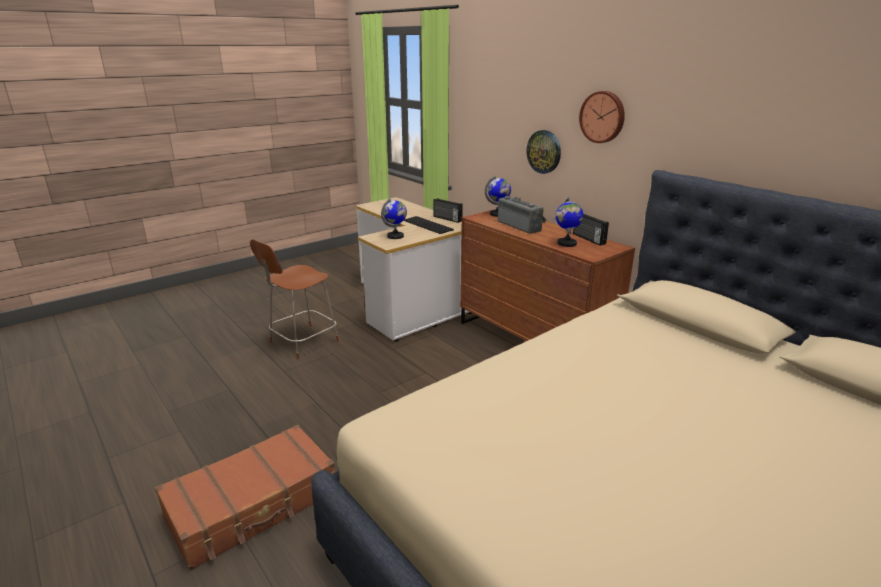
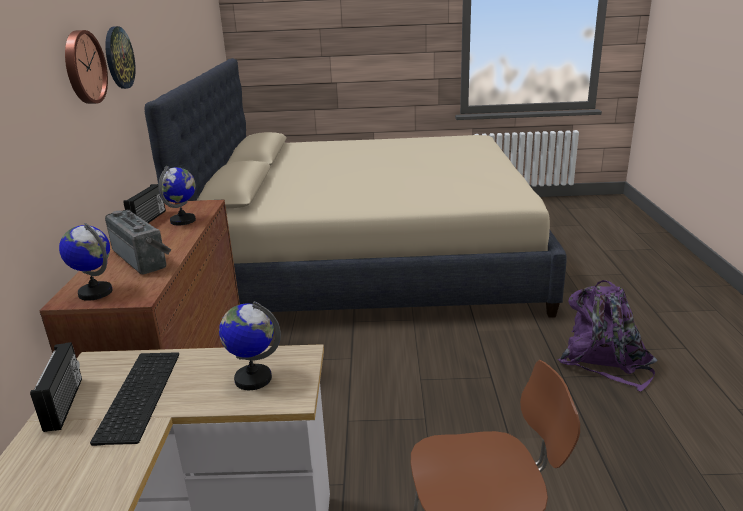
camera: 140 degrees left, 0 degrees up
brown suitcase [155,425,335,571] -> purple backpack [558,280,657,392]
radio [498,196,546,234] -> radio turned 135 degrees clockwise [105,210,171,274]
wall clock [526,130,561,174] -> wall clock moved to [105,26,136,89]

